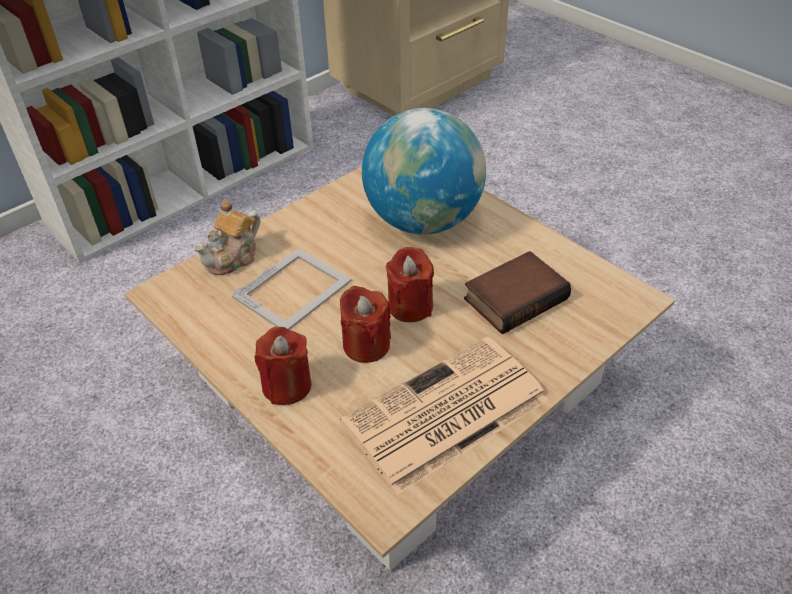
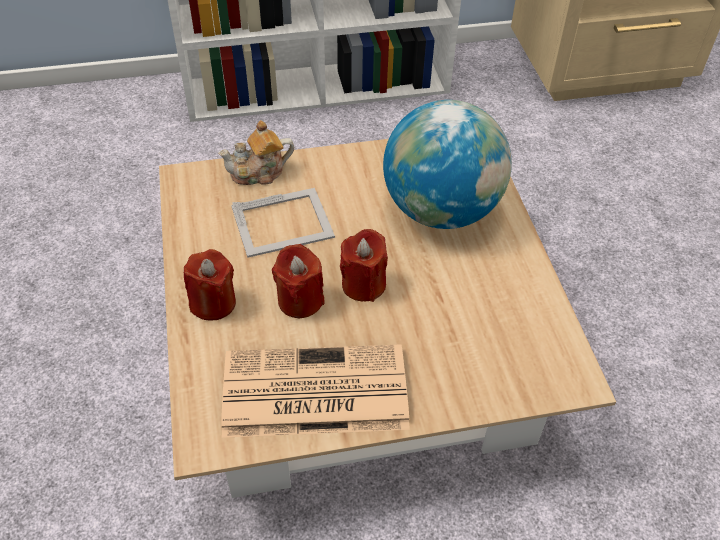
camera: 30 degrees right, 5 degrees up
book [464,251,571,334] -> none

